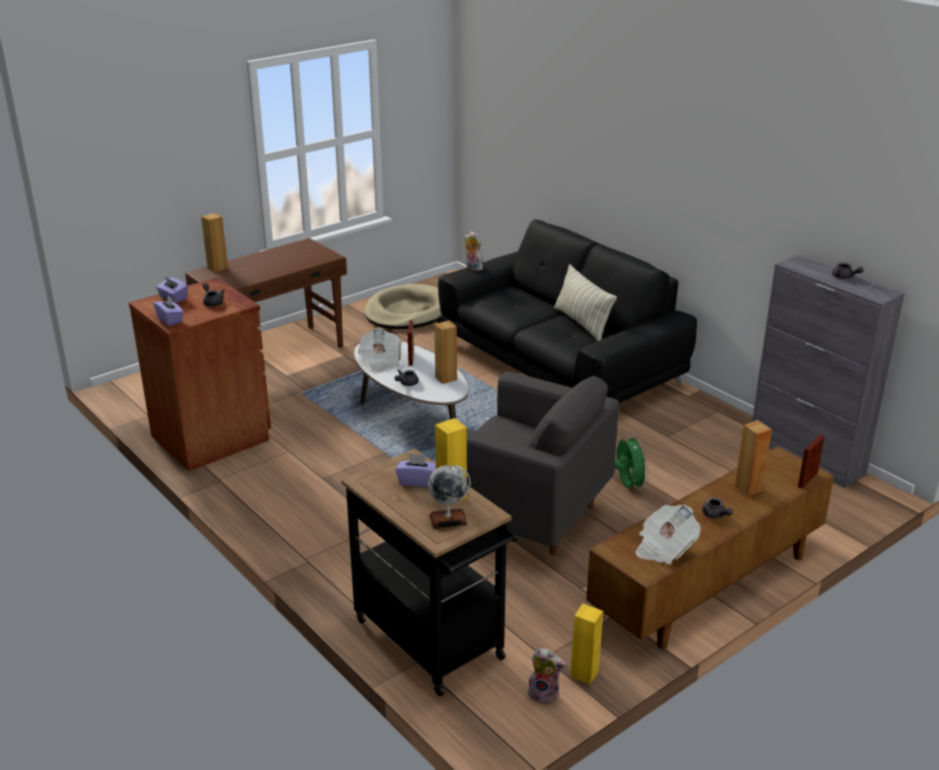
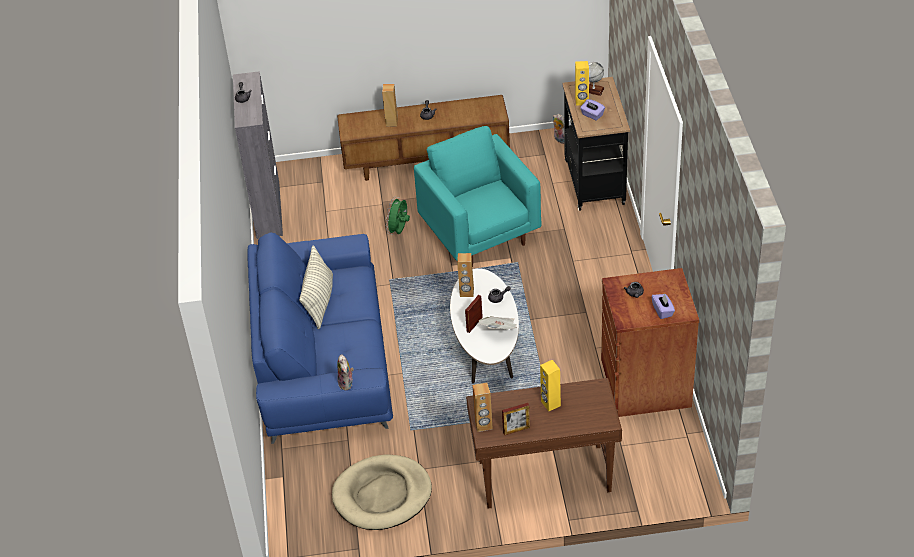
camera: 145 degrees left, 15 degrees up
purple tissue box [153,295,184,326] -> none
brown speaker [201,213,228,272] -> brown speaker moved to [472,383,493,432]
black sofa [437,219,697,403] -> blue sofa [247,232,393,444]
grey armchair [467,372,619,555] -> turquoise armchair [414,126,542,267]
yellow speaker [570,603,603,684] -> yellow speaker moved to [540,360,561,411]
newspaper [635,505,701,564] -> none
picture frame [798,434,825,489] -> picture frame moved to [502,403,530,435]

